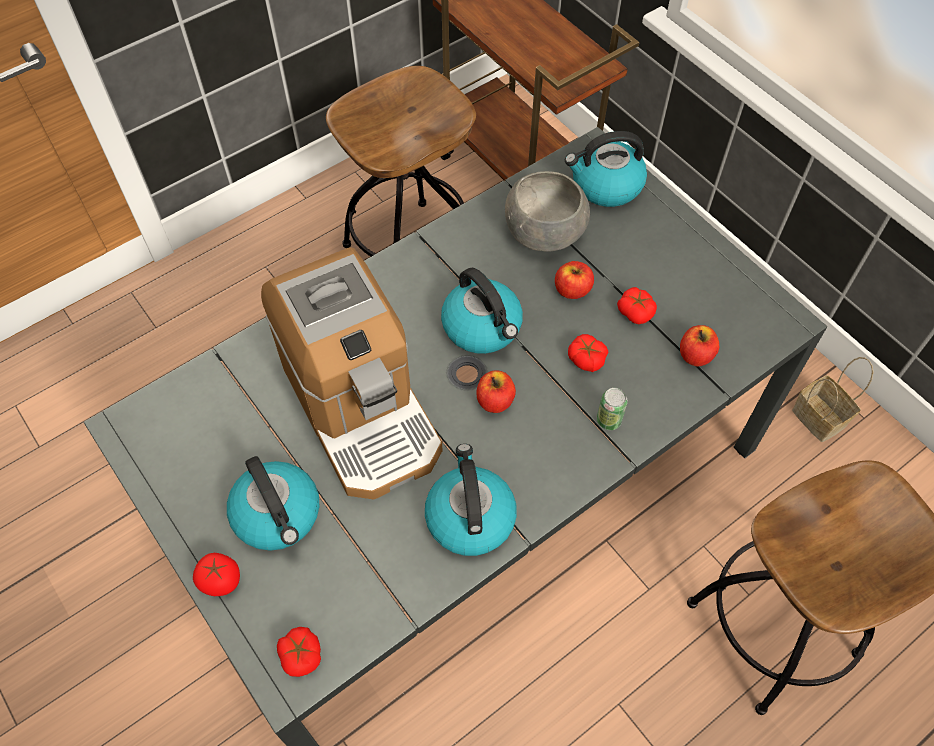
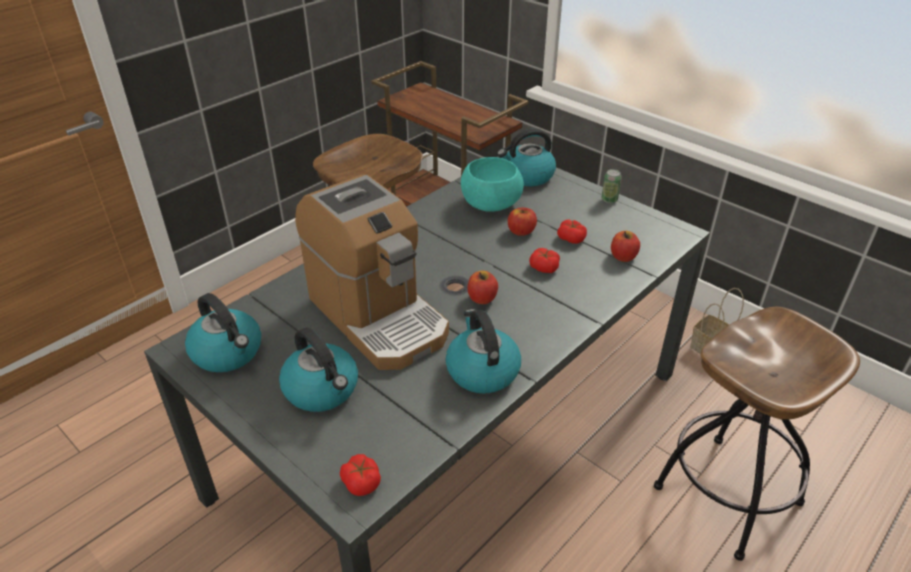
camera: 10 degrees left, 20 degrees down
tomato [193,553,240,596] -> none
kettle [441,267,523,354] -> kettle moved to [185,293,261,372]
grey bowl [505,171,590,252] -> turquoise bowl [461,157,524,212]
can [597,388,628,430] -> can moved to [601,169,622,203]

